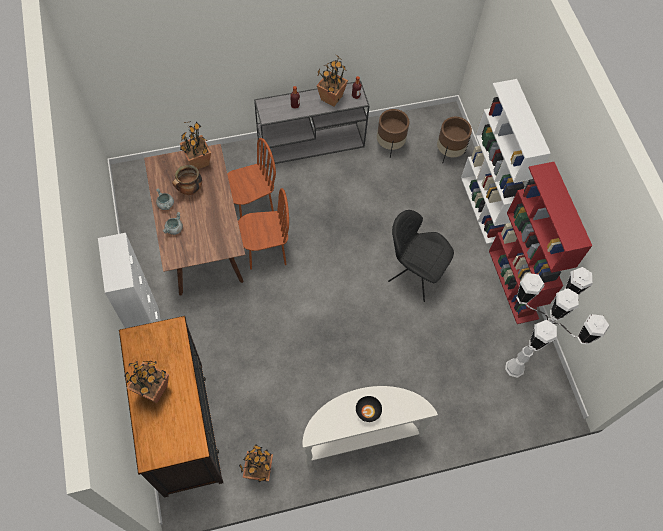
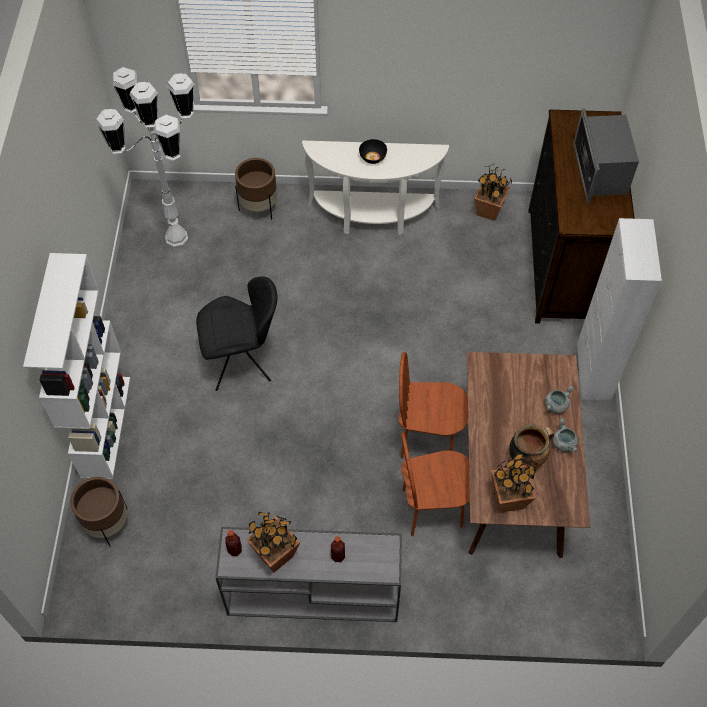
camera: 160 degrees left, 5 degrees down
potted plant [124,361,169,403] -> microwave [573,108,639,204]
brown planter [377,109,409,158] -> brown planter moved to [235,158,277,220]
black chair [388,210,454,302] -> black chair turned 60 degrees counterclockwise [196,277,278,391]
red bookcase [489,162,592,324] -> none

